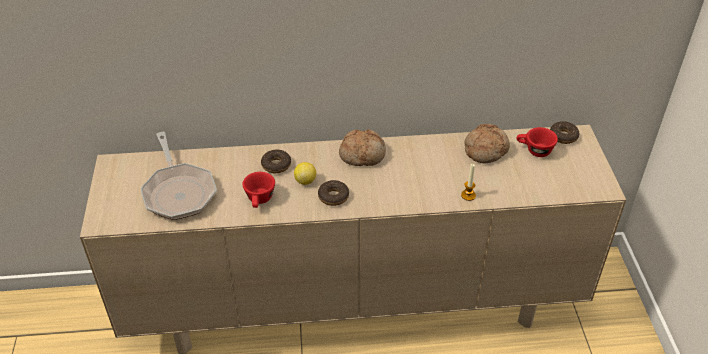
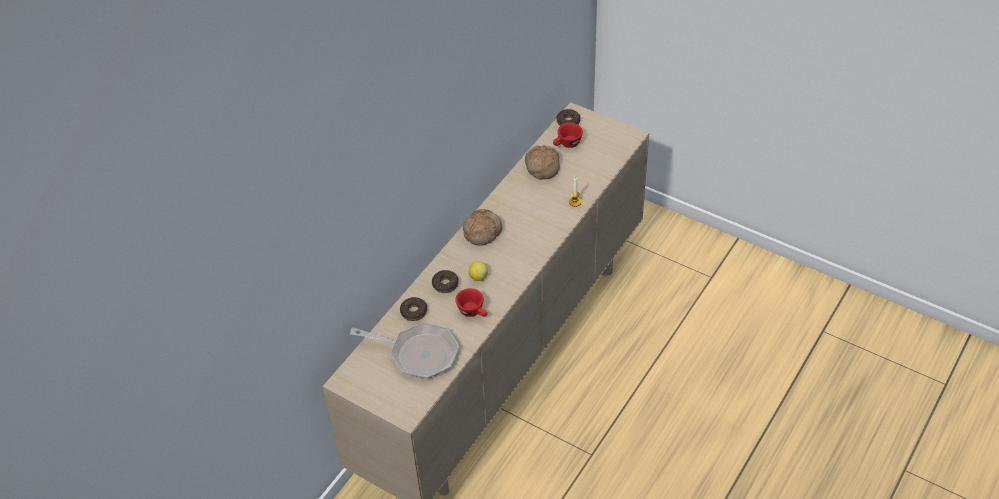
camera: 50 degrees left, 5 degrees up
donut [318,180,349,206] -> donut moved to [400,297,427,321]

